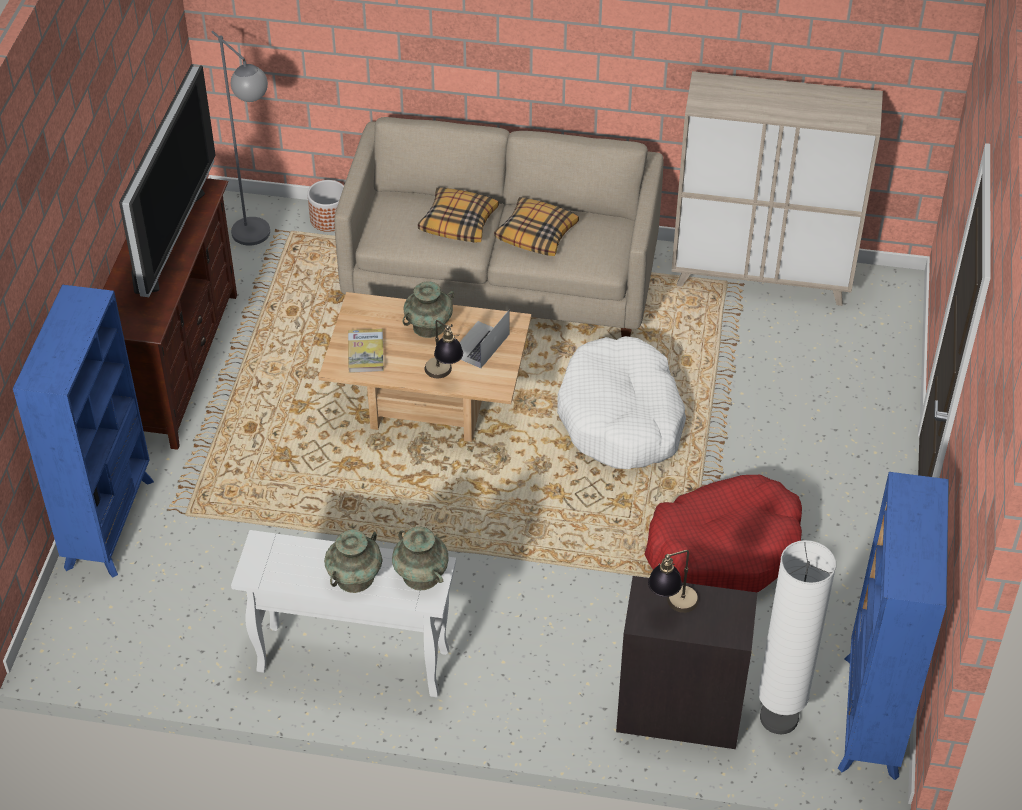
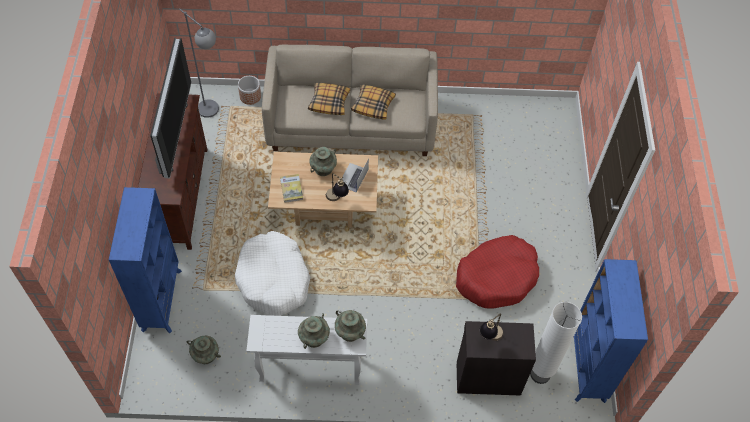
camera: 10 degrees left, 10 degrees up
white dog bed [557,336,686,469] -> white dog bed moved to [235,231,311,316]
beige cabinet [671,71,883,306] -> none
none -> turquoise vase [187,336,221,364]

